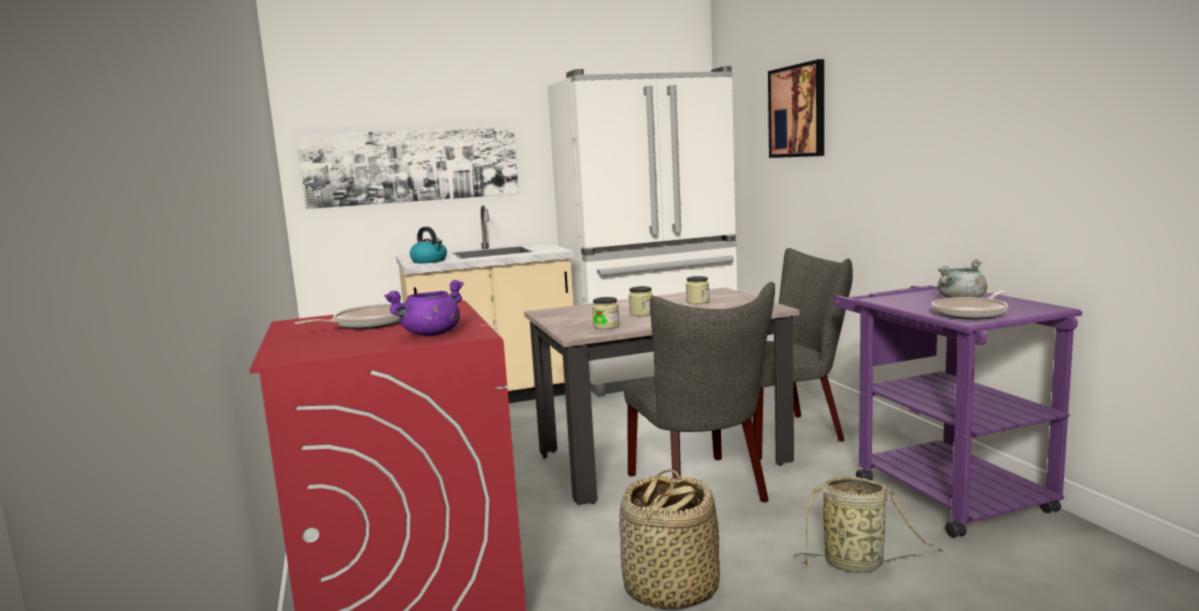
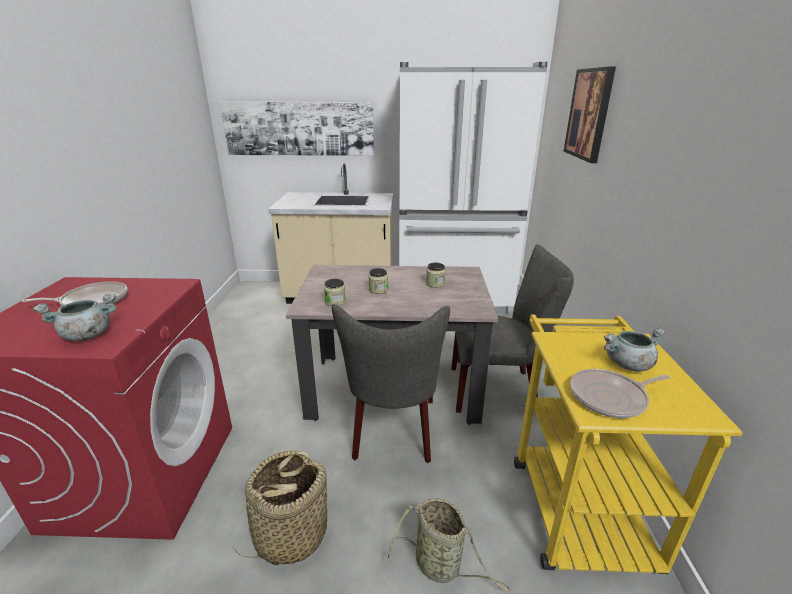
camera: 20 degrees right, 15 degrees up
purple cooking pot [384,280,464,336] -> grey cooking pot [33,294,117,341]
kettle [410,227,447,263] -> none
purple cart [833,286,1082,538] -> yellow cart [514,314,742,574]

